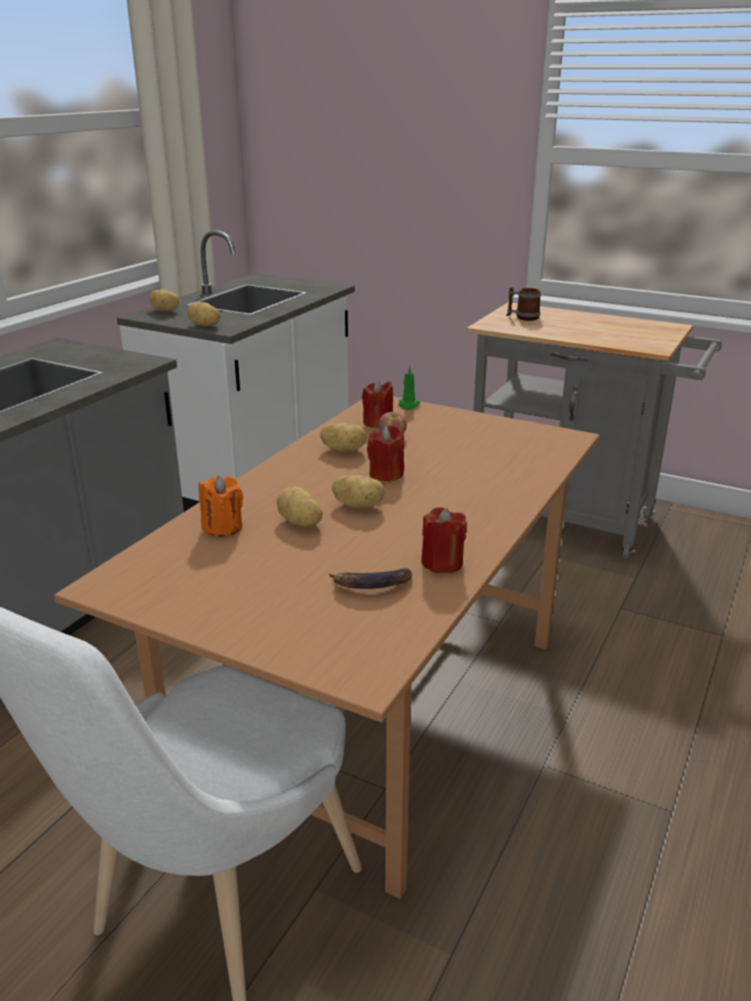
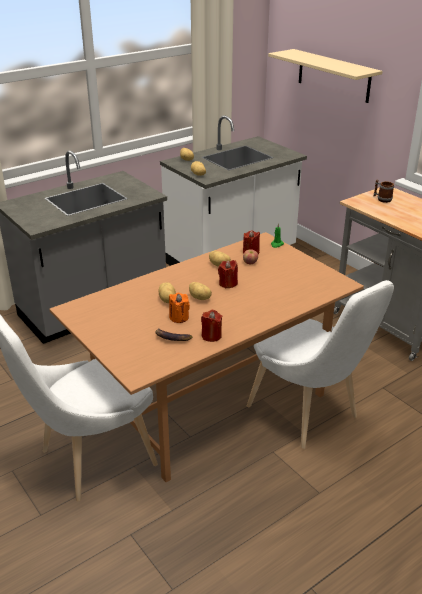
camera: 25 degrees right, 5 degrees up
orange candle [198,476,243,536] -> orange candle moved to [169,293,190,323]
none -> white chair [247,280,394,449]
none -> beige shelf [268,49,383,103]

